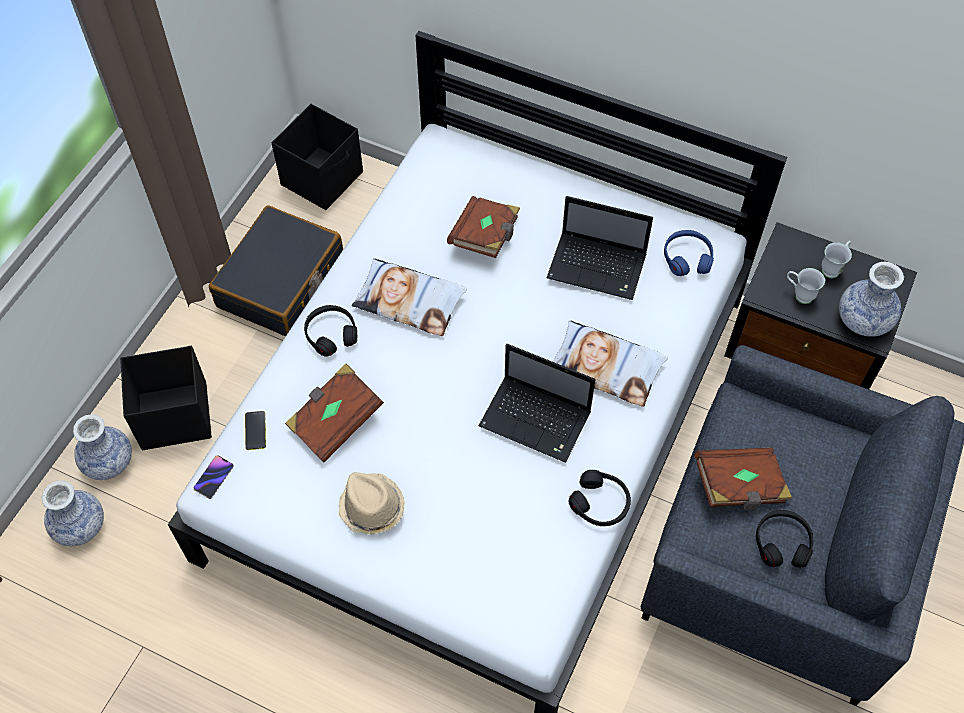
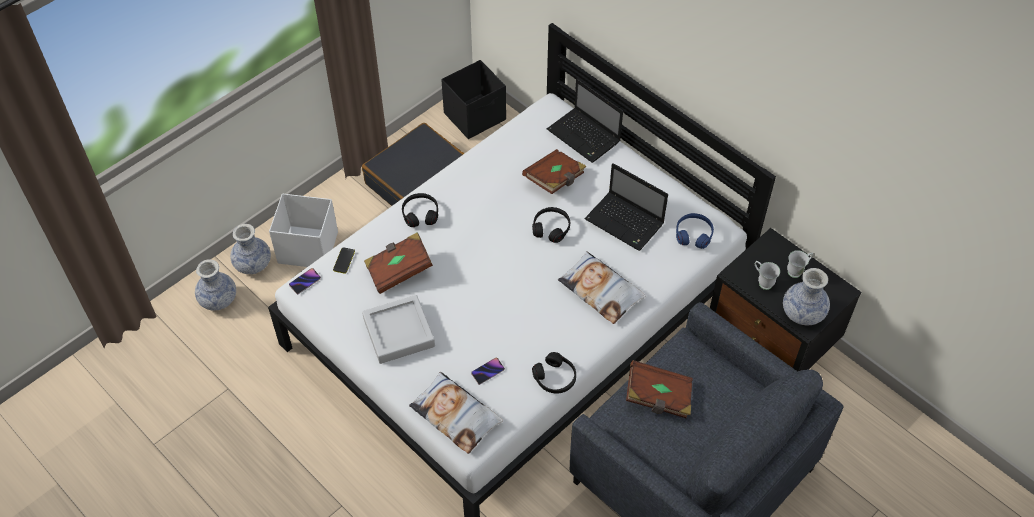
camera: 20 degrees right, 5 degrees down
black storage box [120,346,212,450] -> white storage box [269,193,338,267]
beige hat [338,472,405,535] -> grey tray [362,295,435,364]
pillow [352,258,467,336] -> pillow moved to [409,372,503,454]
laptop [479,344,596,463] -> laptop moved to [547,78,623,163]
black headphones [756,510,813,568] -> black headphones moved to [532,207,570,243]
none -> phone [471,358,505,385]

